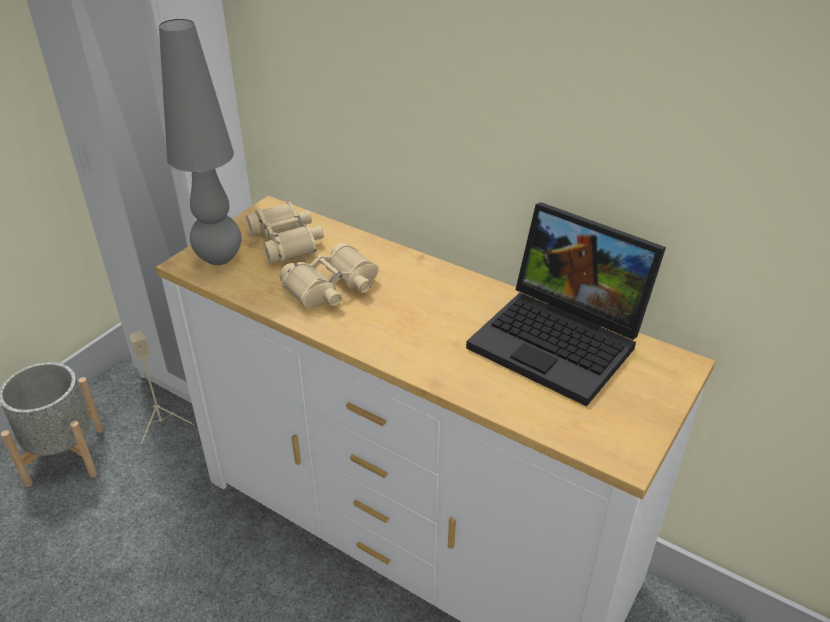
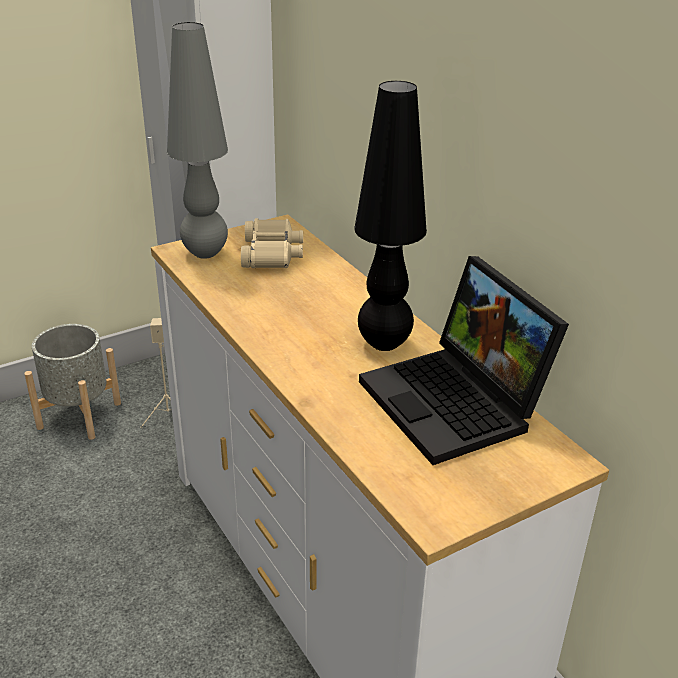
camera: 25 degrees right, 5 degrees down
beige binoculars [280,243,378,308] -> none
none -> black table lamp [354,81,427,351]

